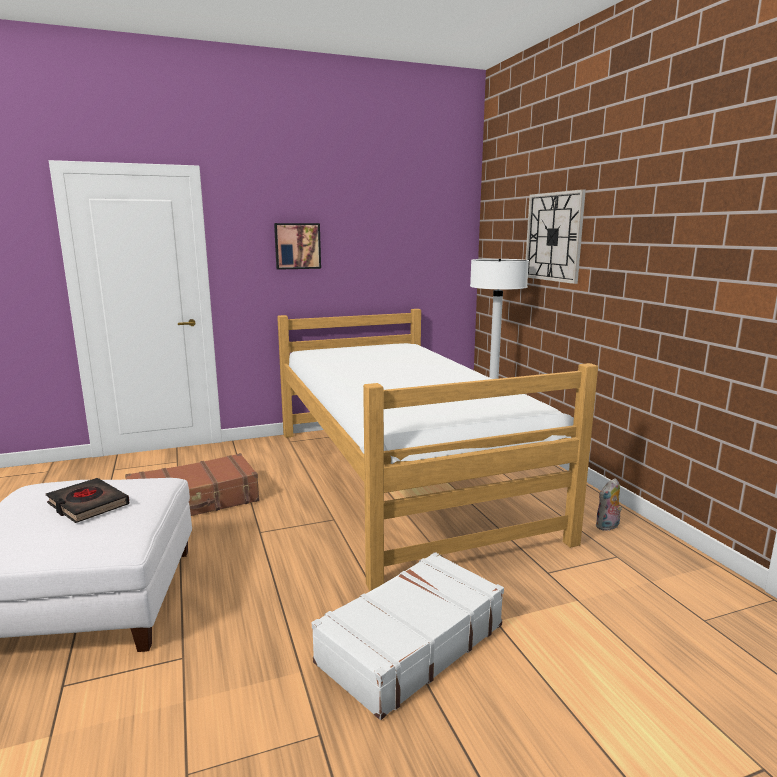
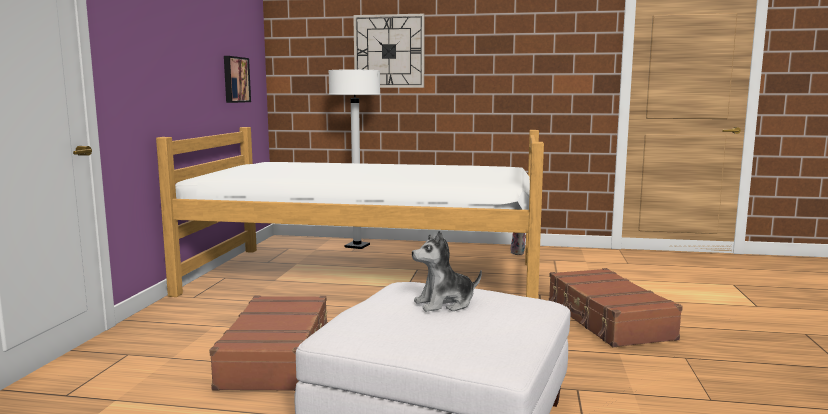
camera: 60 degrees left, 5 degrees down
black book [46,478,129,523] -> plush toy [412,230,482,312]
picture [274,223,321,270] -> picture moved to [224,56,251,103]
white suitcase [312,552,504,720] -> brown suitcase [549,268,683,347]

